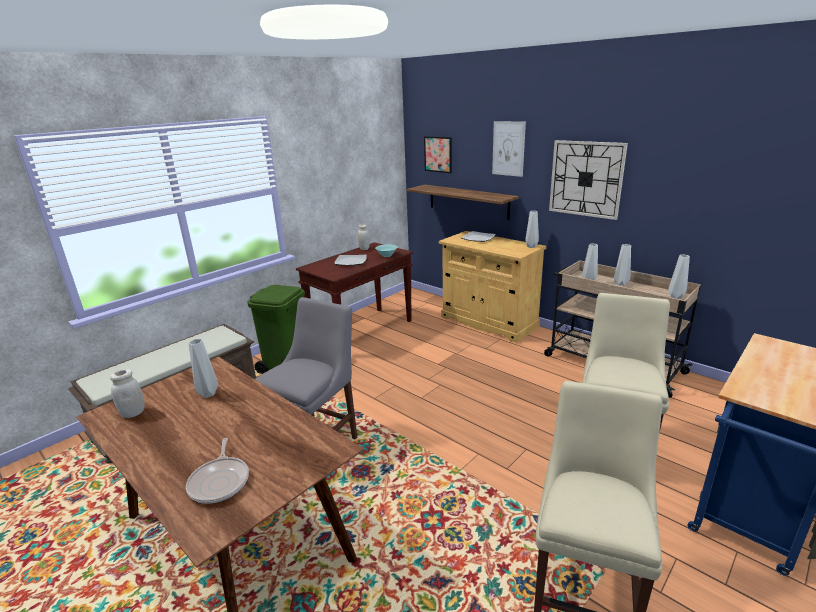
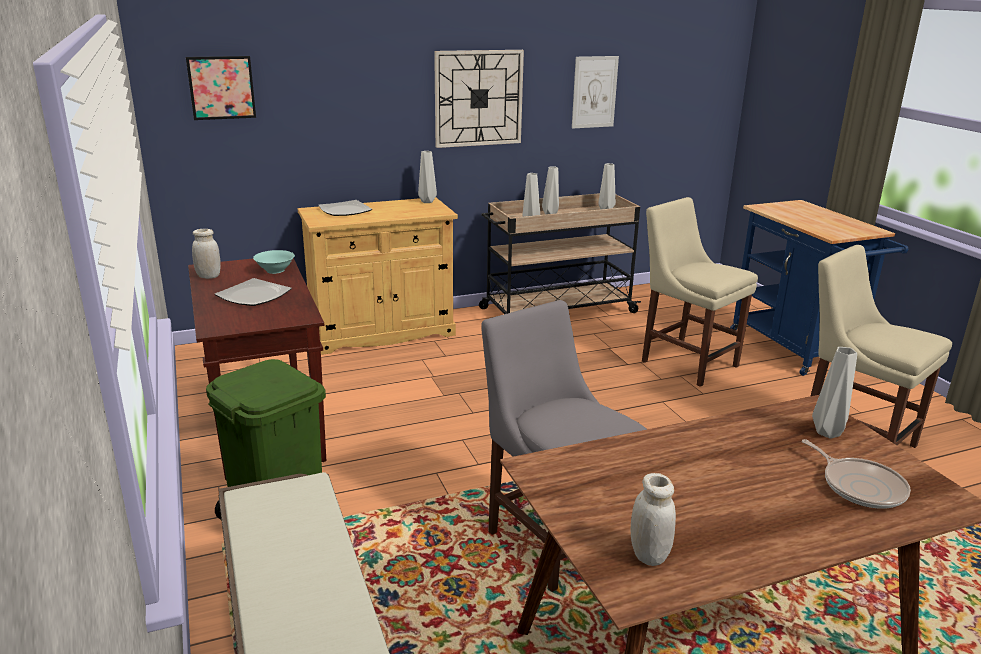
camera: 65 degrees left, 0 degrees up
frying pan [186,438,249,503] -> frying pan turned 45 degrees clockwise [802,439,911,509]
grey vase [188,339,218,398] -> grey vase moved to [812,347,857,439]
shelf [407,185,519,220] -> none
picture [492,121,526,177] -> picture moved to [572,56,619,129]

